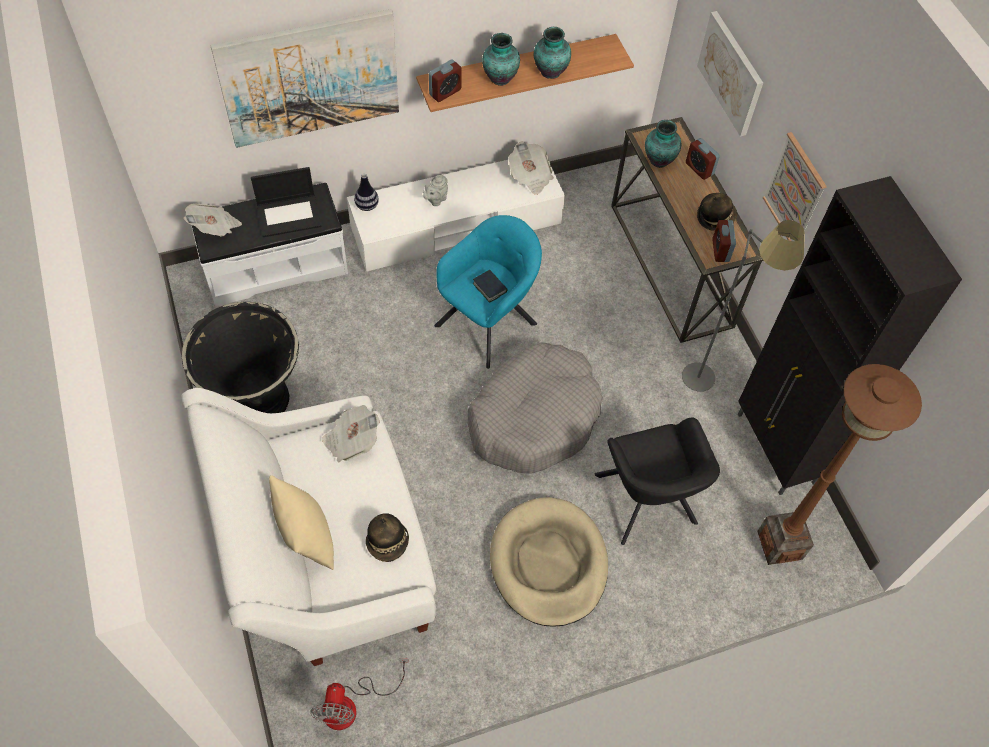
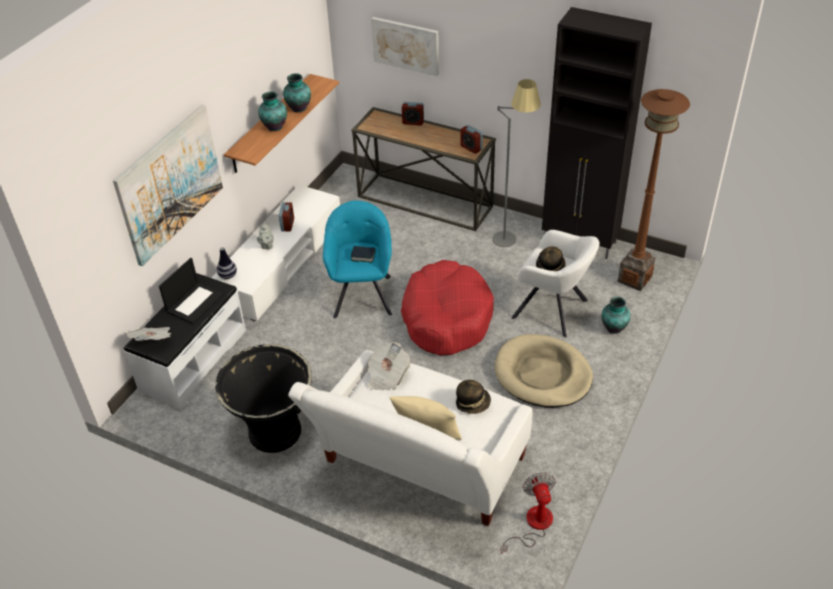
camera: 40 degrees left, 15 degrees down
fan [310,658,409,730] -> fan turned 150 degrees counterclockwise [500,472,556,554]
alarm clock [429,60,462,102] -> alarm clock moved to [278,202,294,232]
grey dog bed [468,342,602,474] -> red dog bed [401,260,494,355]
newspaper [508,142,554,195] -> none
black armchair [595,417,720,545] -> white armchair [511,230,599,337]
vase [645,120,681,168] -> vase moved to [601,297,631,334]
hat [697,193,737,230] -> hat moved to [536,246,566,271]
picture [763,132,827,241] -> none

